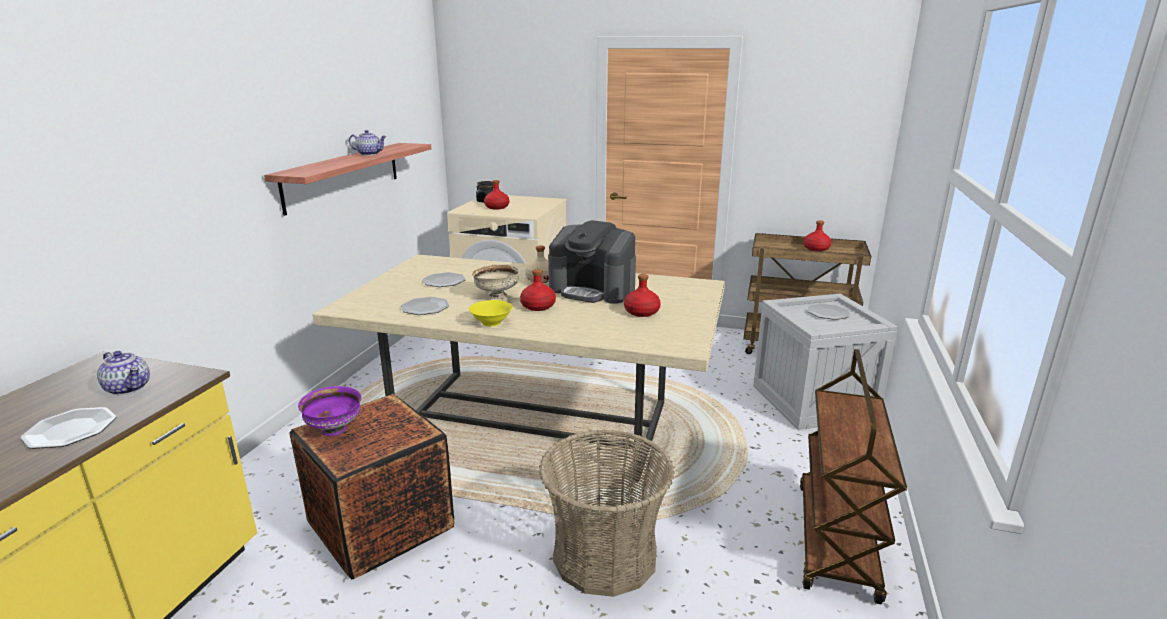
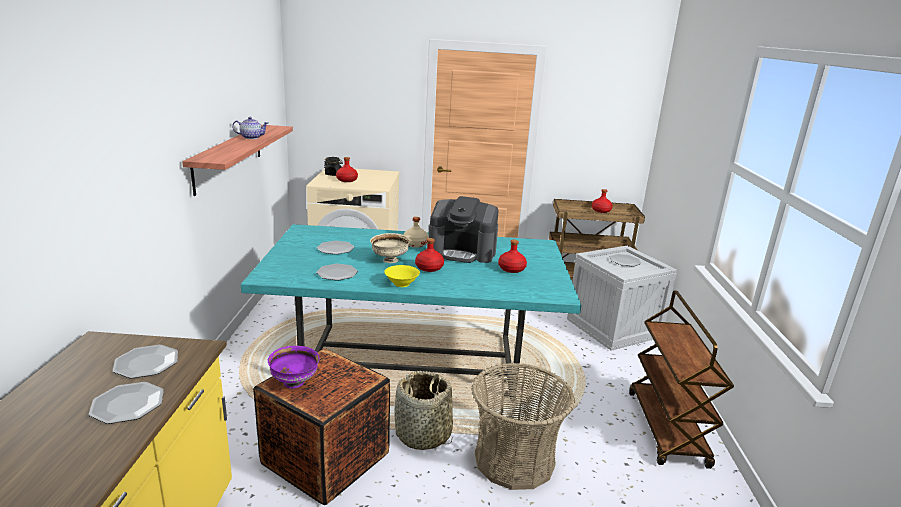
camera: 15 degrees left, 0 degrees up
teapot [97,351,150,395] -> plate [113,345,178,378]
beige dining table [313,254,725,482] -> turquoise dining table [241,224,582,398]
none -> basket [394,371,453,450]

